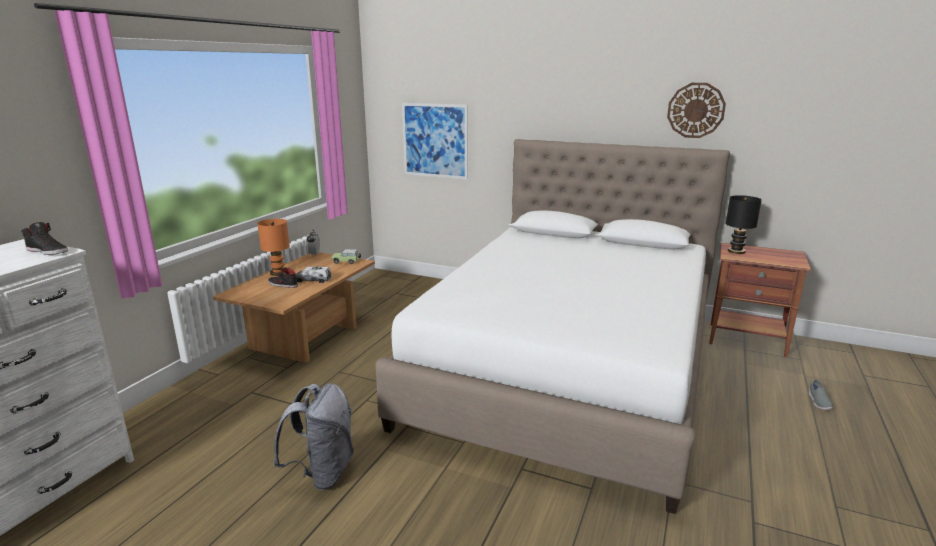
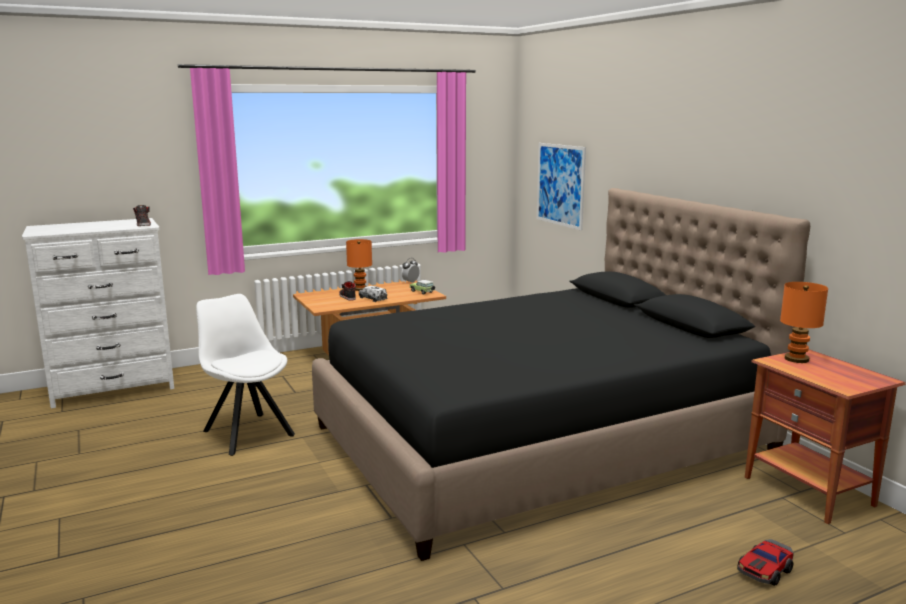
camera: 40 degrees right, 5 degrees down
grey backpack [273,384,354,490] -> white chair [196,294,295,456]
white bed [376,139,730,514] -> black bed [312,188,810,561]
wall clock [667,83,726,138] -> none
black table lamp [726,195,762,254] -> orange table lamp [780,282,828,363]
grey shoe [809,379,833,410] -> toy car [737,539,794,586]

